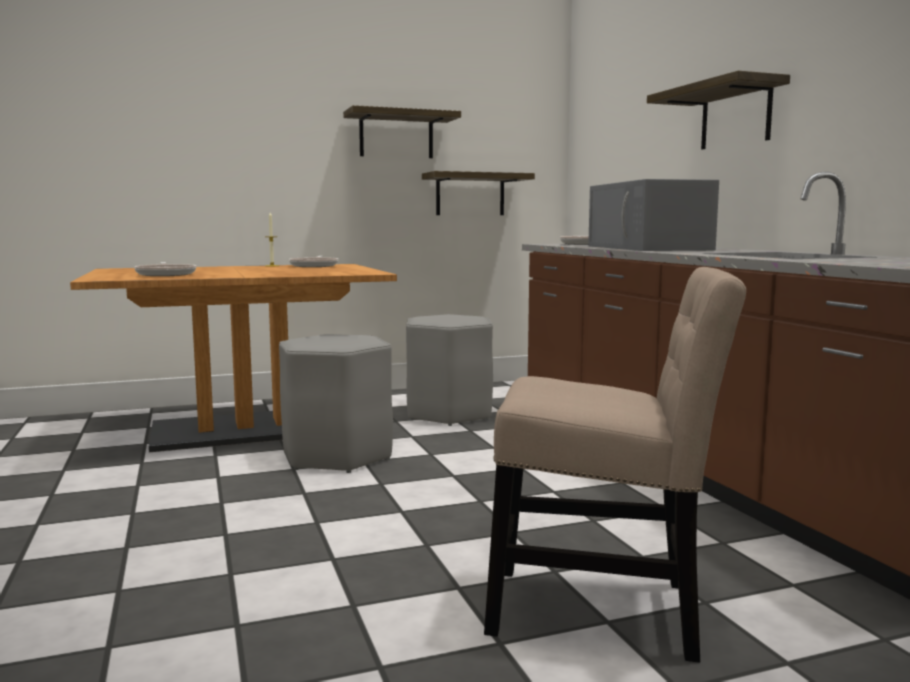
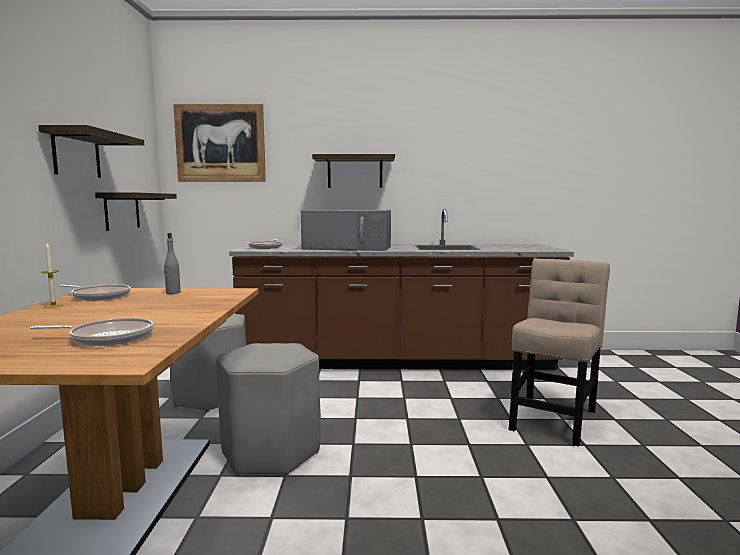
camera: 70 degrees left, 0 degrees up
none -> grey bottle [164,233,181,294]
none -> picture [173,104,266,182]

